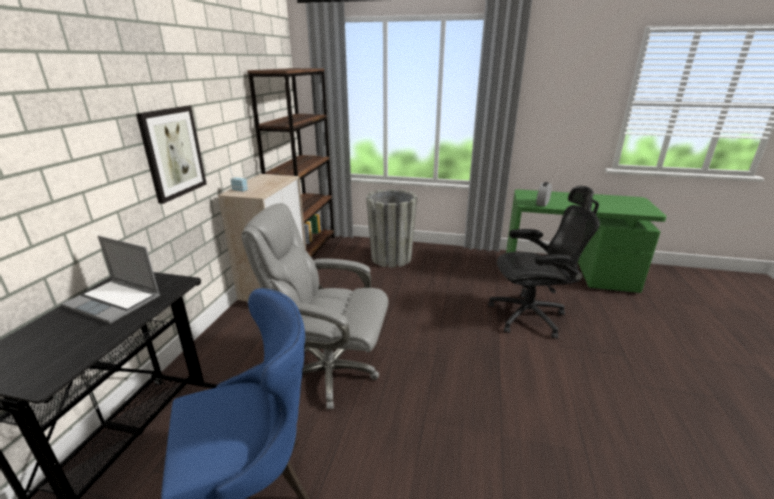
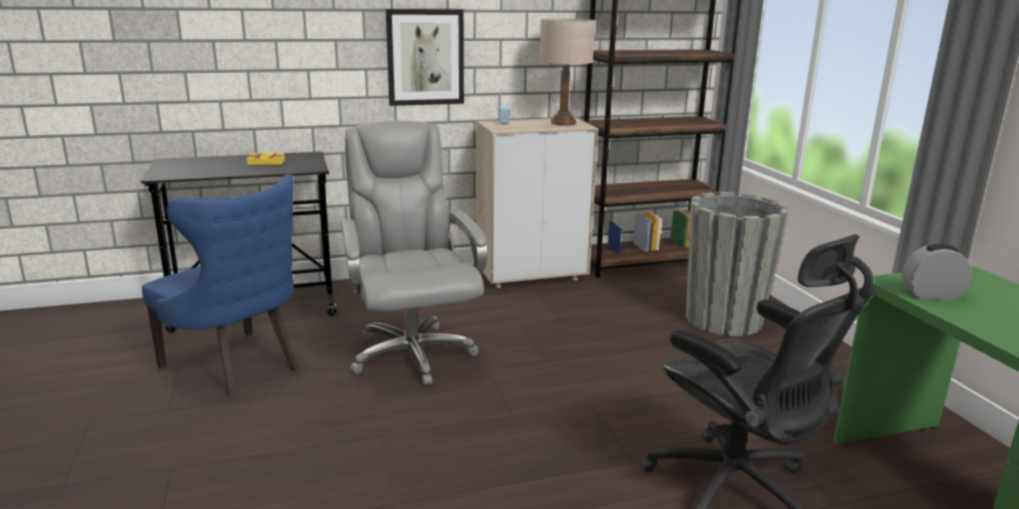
camera: 60 degrees right, 5 degrees down
laptop [62,236,160,324] -> yellow book [247,153,285,165]
none -> beige table lamp [539,18,595,126]

